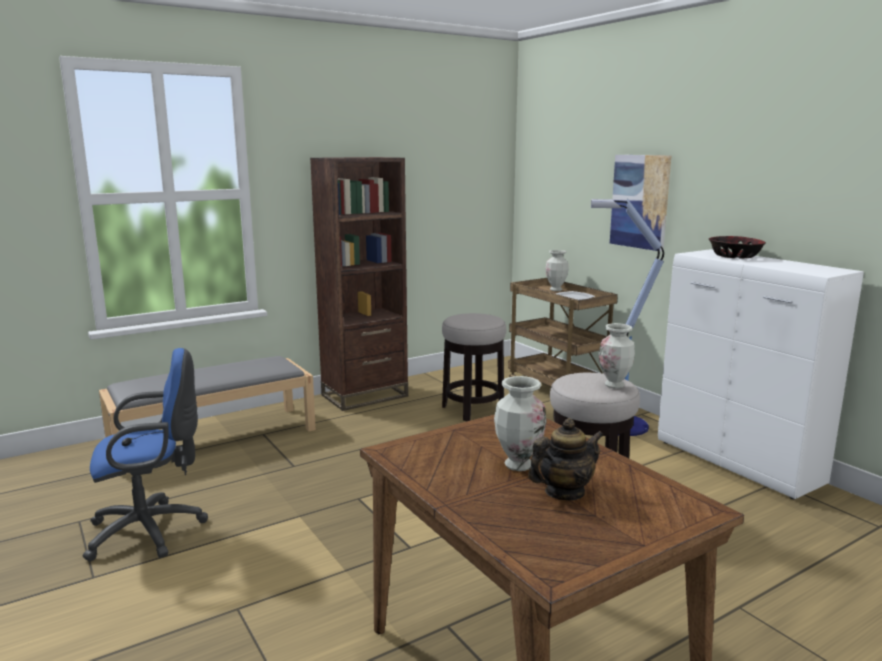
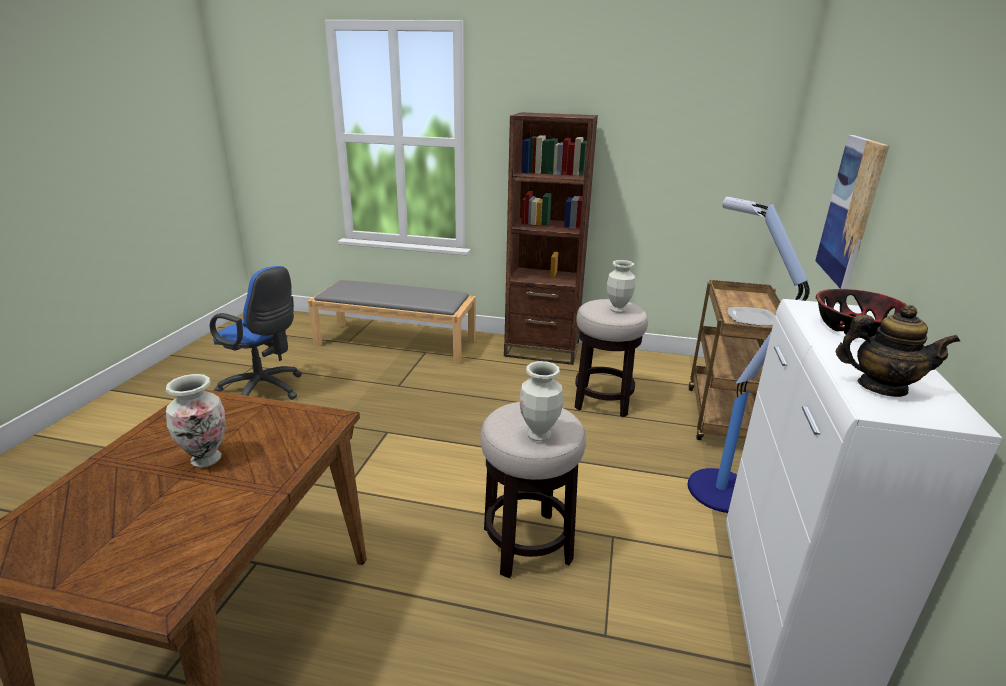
camera: 45 degrees right, 10 degrees up
teapot [528,418,604,500] -> teapot moved to [836,305,960,397]
vase [545,250,569,291] -> vase moved to [607,260,635,313]

